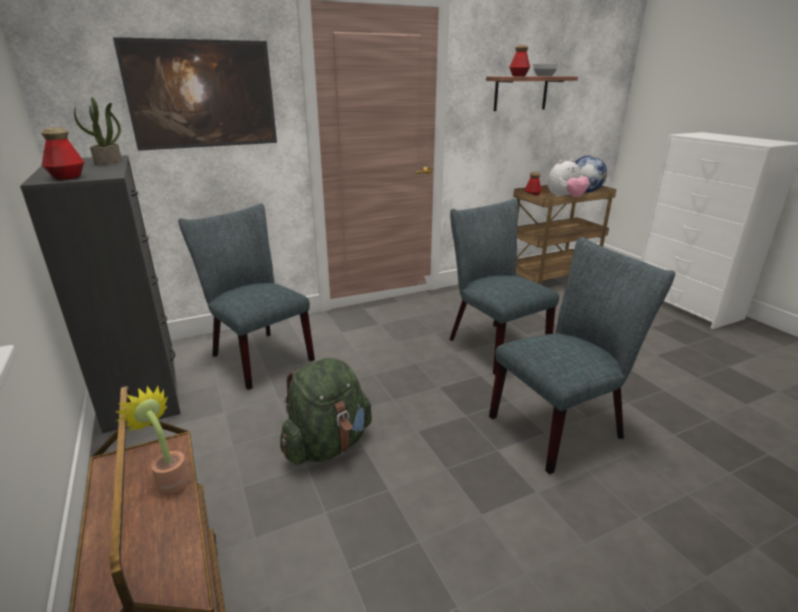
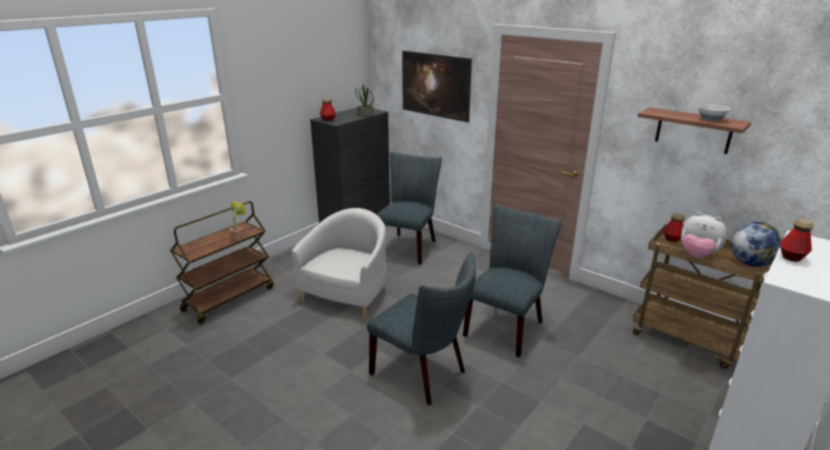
camera: 65 degrees right, 0 degrees up
green backpack [280,357,372,465] -> white armchair [292,208,387,318]
bottle [509,45,530,76] -> bottle moved to [779,218,814,262]

